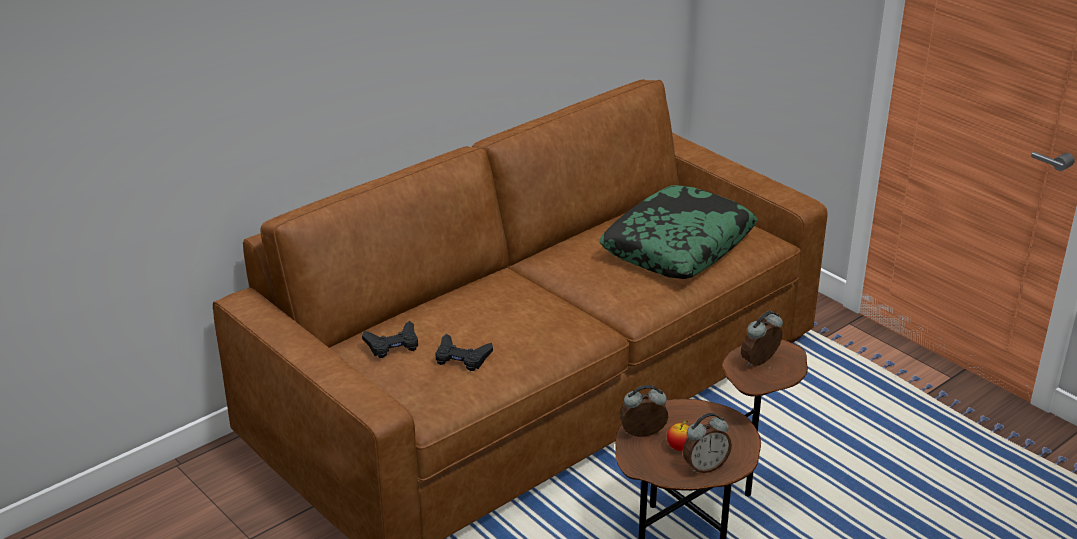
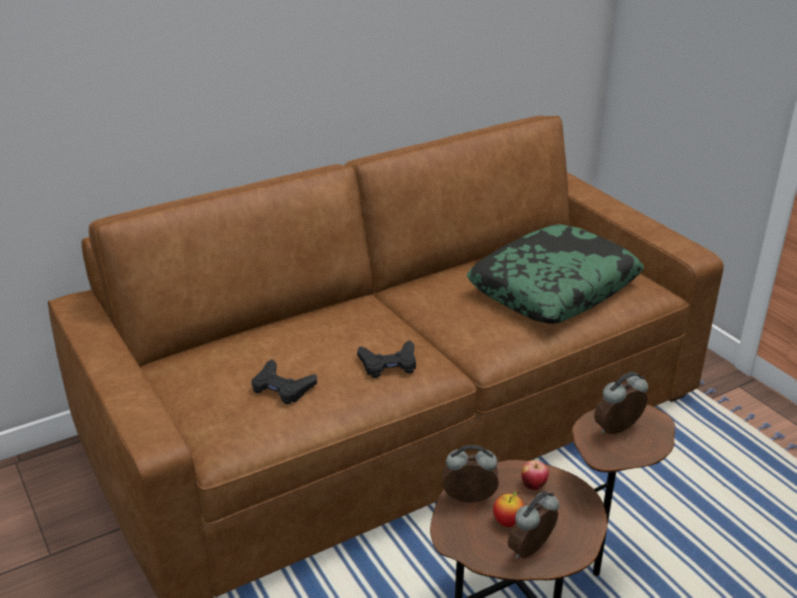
camera: 10 degrees right, 0 degrees up
black game controller [362,321,418,358] -> black game controller moved to [357,340,416,378]
alarm clock [683,413,732,474] -> alarm clock turned 150 degrees clockwise [508,491,559,559]
none -> apple [521,460,549,490]

